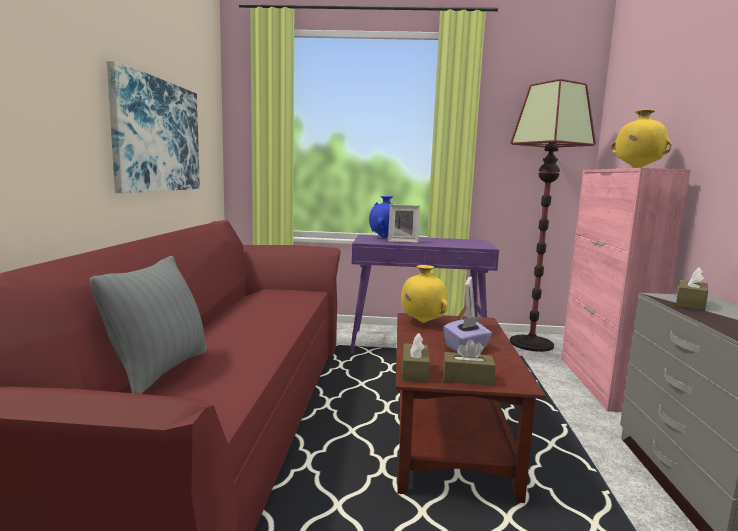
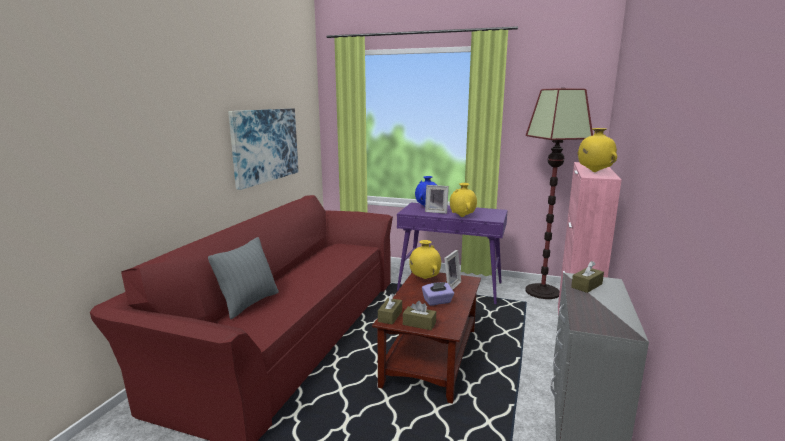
camera: 15 degrees right, 5 degrees up
none -> yellow vase [450,183,477,217]

